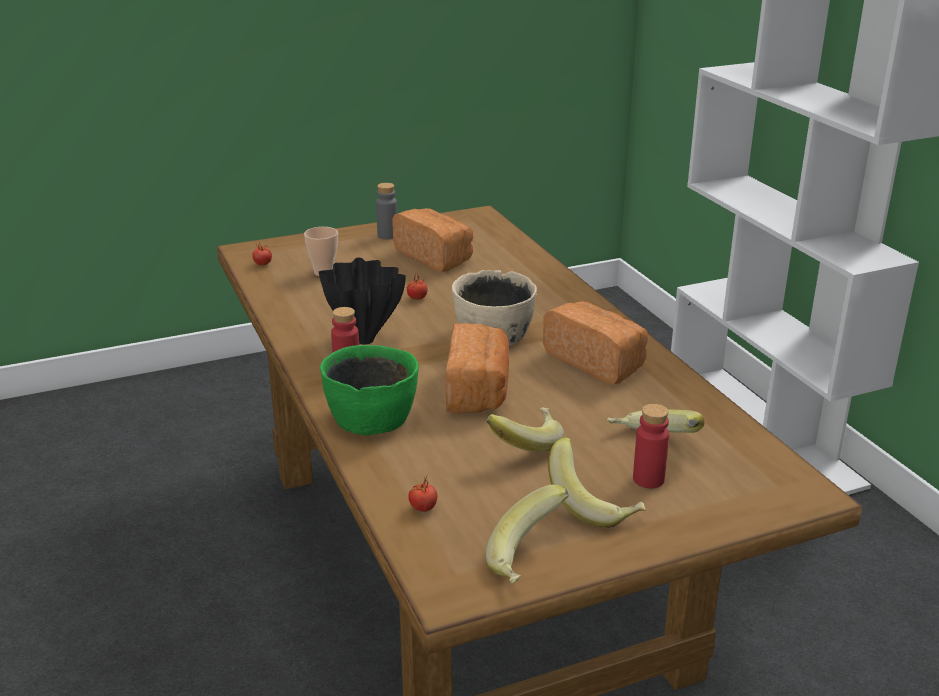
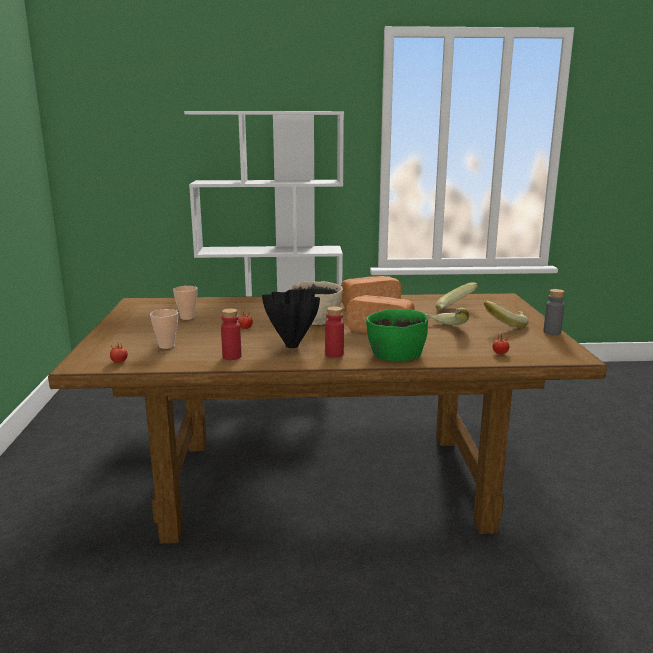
camera: 70 degrees left, 10 degrees down
grey bottle [376,183,397,239] -> grey bottle moved to [543,289,565,335]
bread [392,208,473,272] -> cup [173,286,197,320]
banana [486,484,569,584] -> none
red bottle [633,404,669,488] -> red bottle moved to [221,309,241,360]

